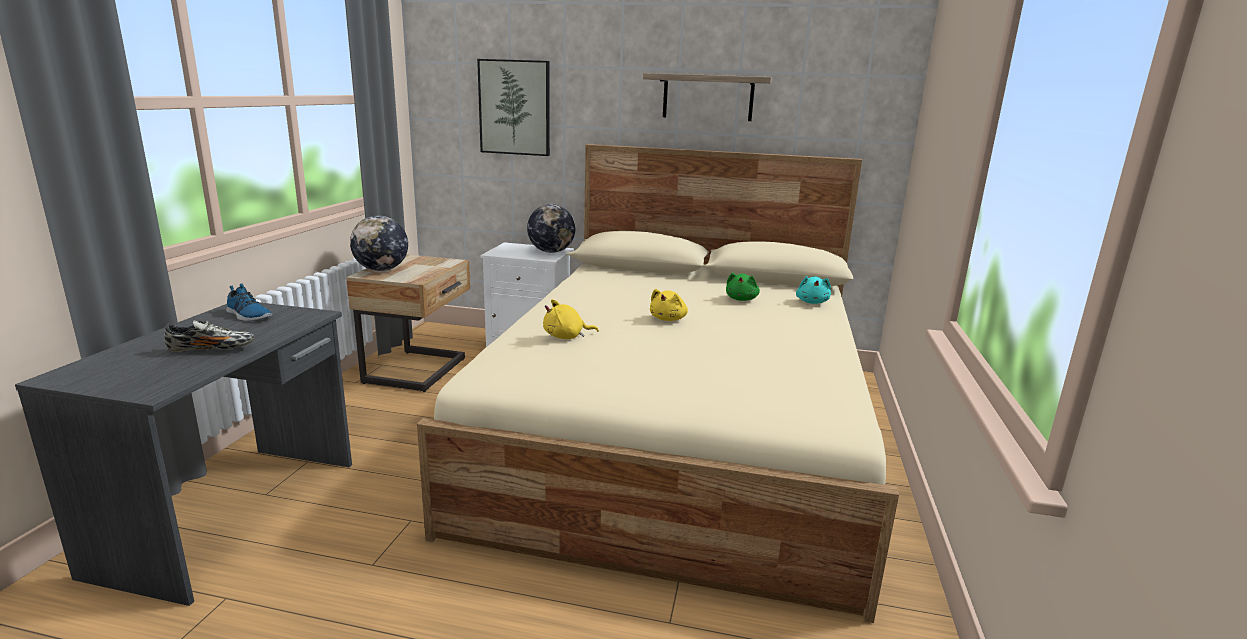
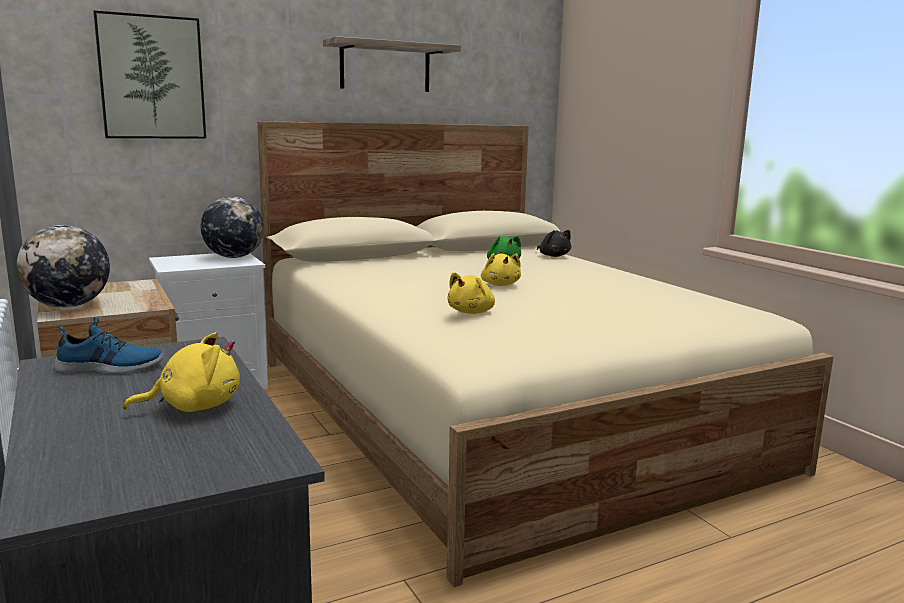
camera: 40 degrees left, 5 degrees down
shoe [164,321,255,352] -> yellow plush toy [124,332,240,412]
turquoise plush toy [796,276,831,304] -> black plush toy [537,230,571,257]

